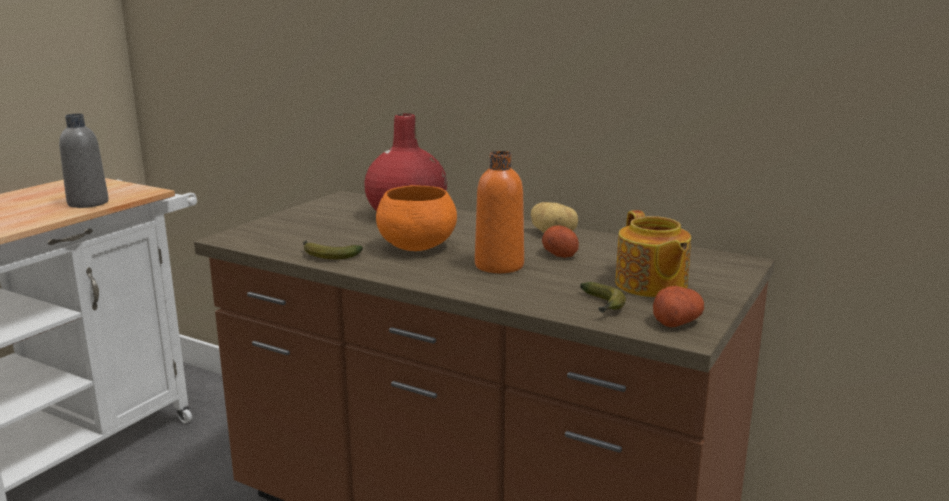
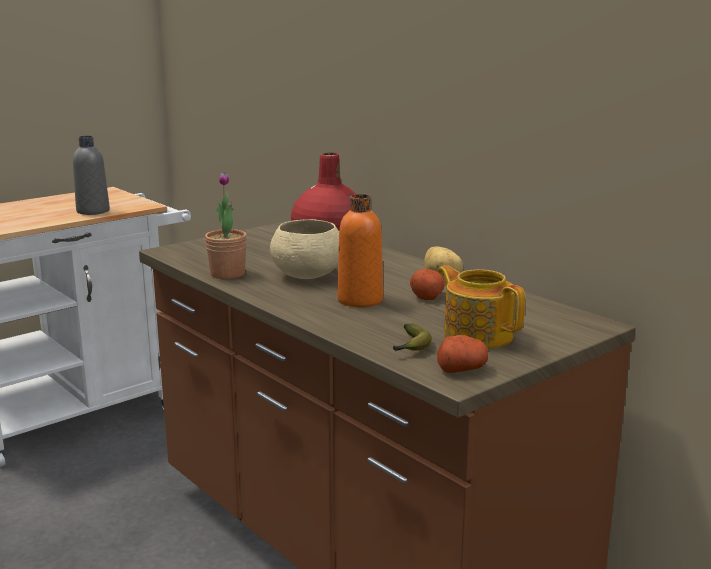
camera: 20 degrees right, 0 degrees up
banana [303,240,363,259] -> potted plant [205,172,247,279]
orange bowl [376,185,457,251] -> beige bowl [270,219,339,279]
teapot [615,210,691,298] -> teapot turned 135 degrees clockwise [438,265,525,349]

